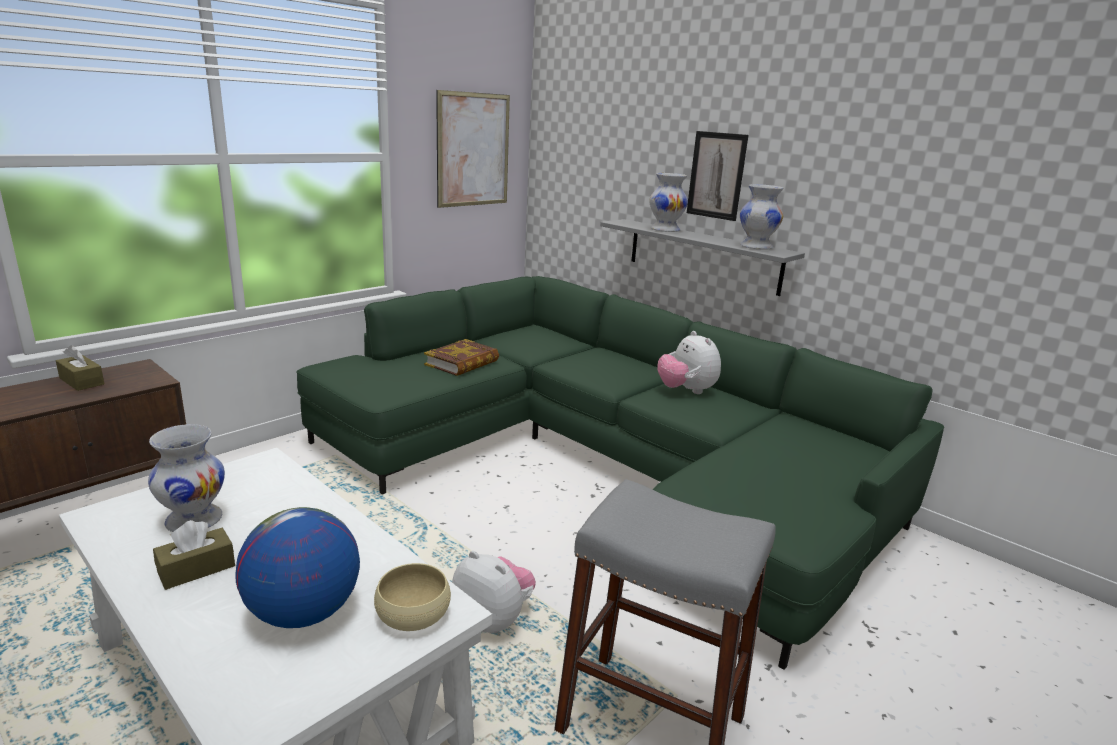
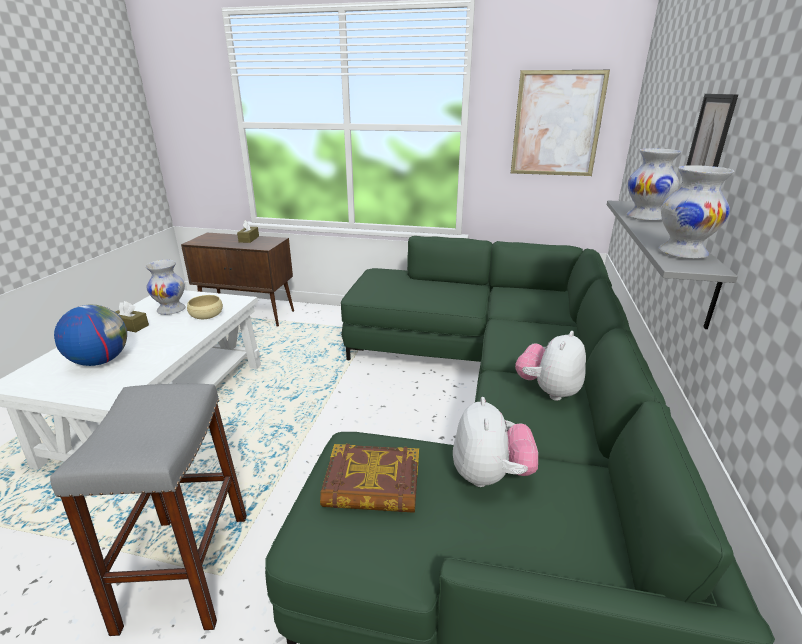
camera: 60 degrees right, 5 degrees up
beige bowl [374,563,451,631] -> beige bowl moved to [187,295,223,319]
book [424,339,499,376] -> book moved to [320,444,419,513]
plush toy [452,551,536,633] -> plush toy moved to [453,397,538,487]

